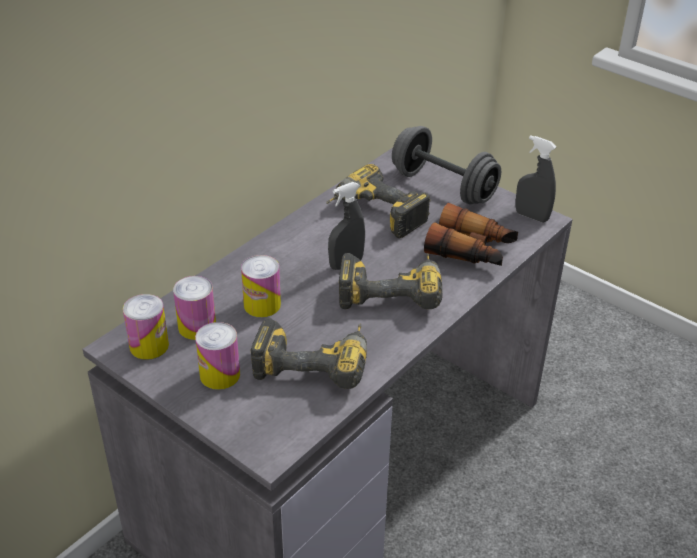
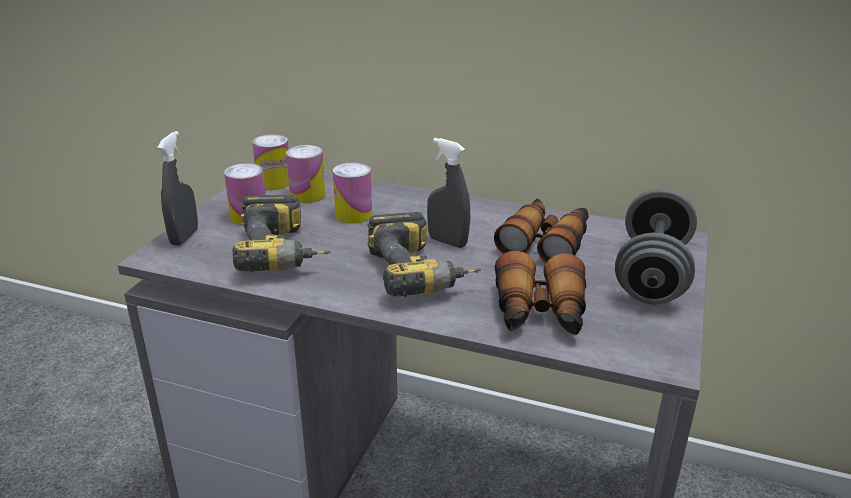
camera: 70 degrees right, 10 degrees down
power drill [326,164,431,238] -> binoculars [494,199,589,263]
grey spray bottle [516,135,557,222] -> grey spray bottle moved to [157,131,198,246]

